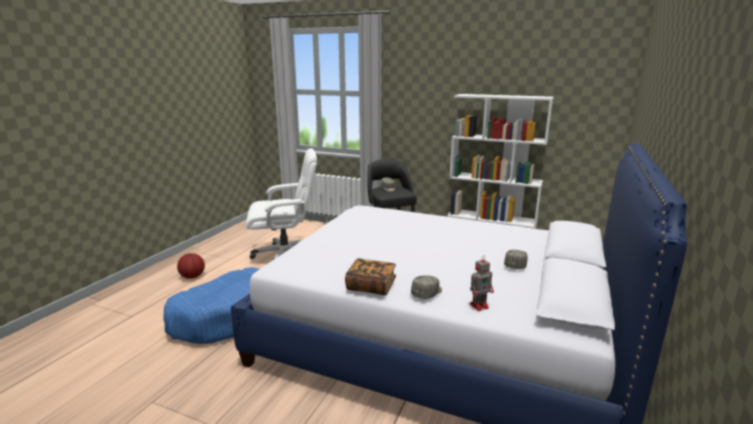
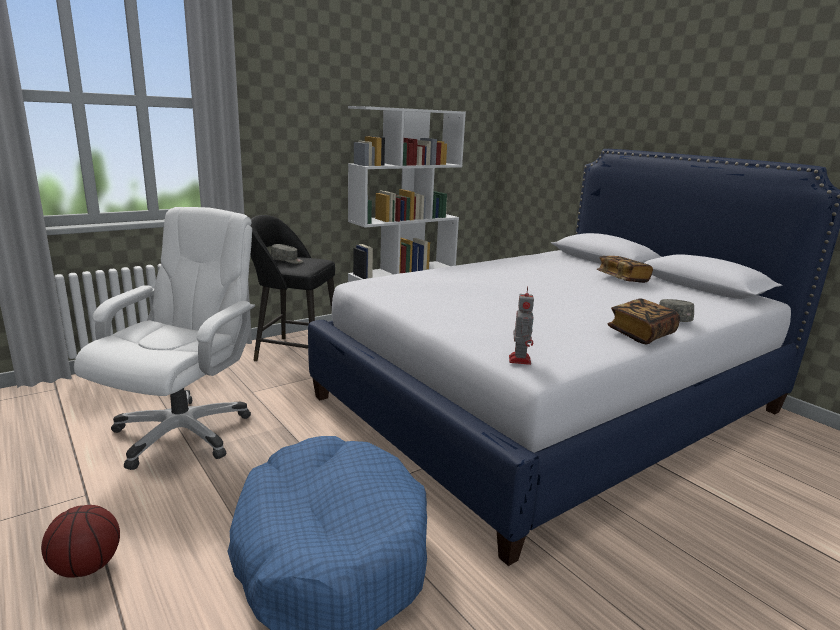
camera: 60 degrees left, 0 degrees up
toy robot [470,255,494,311] -> toy robot moved to [509,286,534,365]
grey cap [504,250,528,269] -> book [597,256,653,283]

